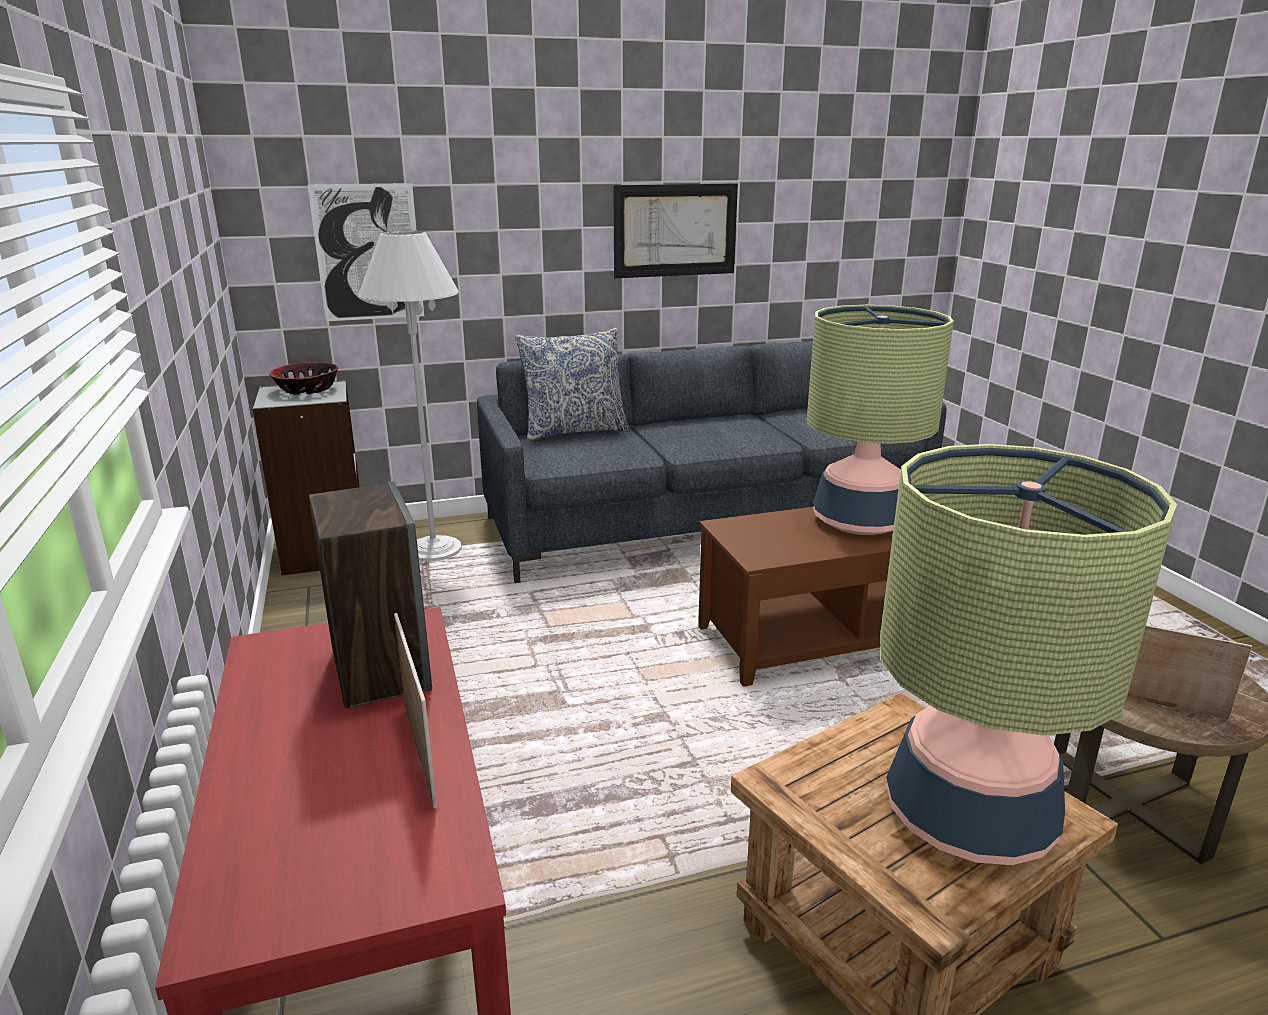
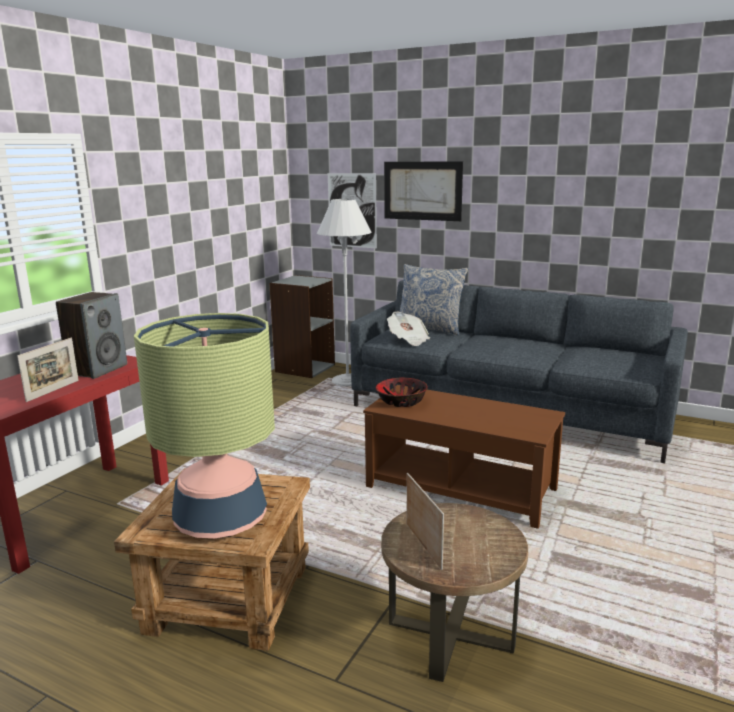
camera: 45 degrees right, 5 degrees down
bowl [269,362,339,395] -> bowl moved to [375,377,428,407]
picture [613,183,738,278] -> picture moved to [384,161,463,221]
table lamp [807,305,954,535] -> none
none -> newspaper [387,312,430,346]

